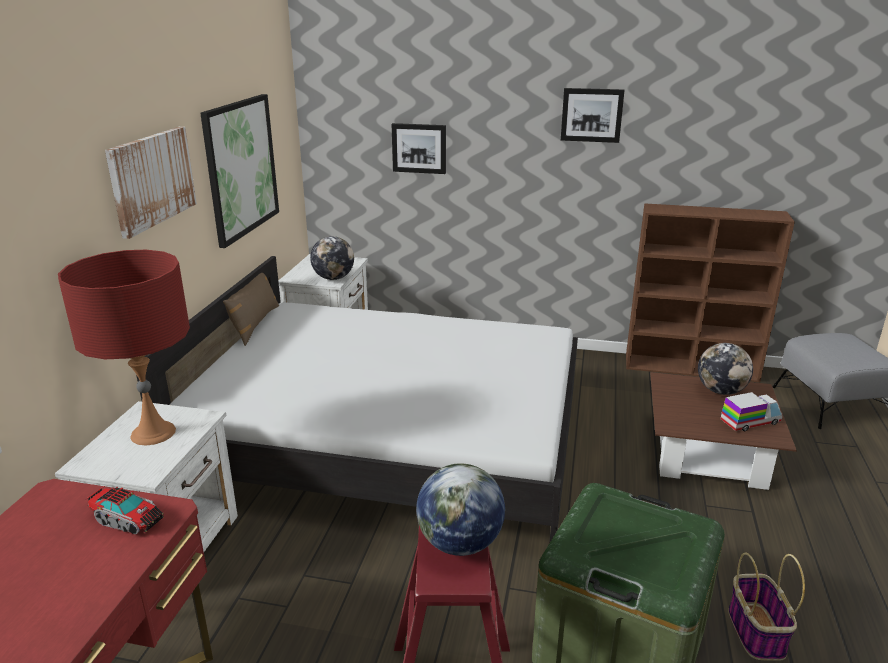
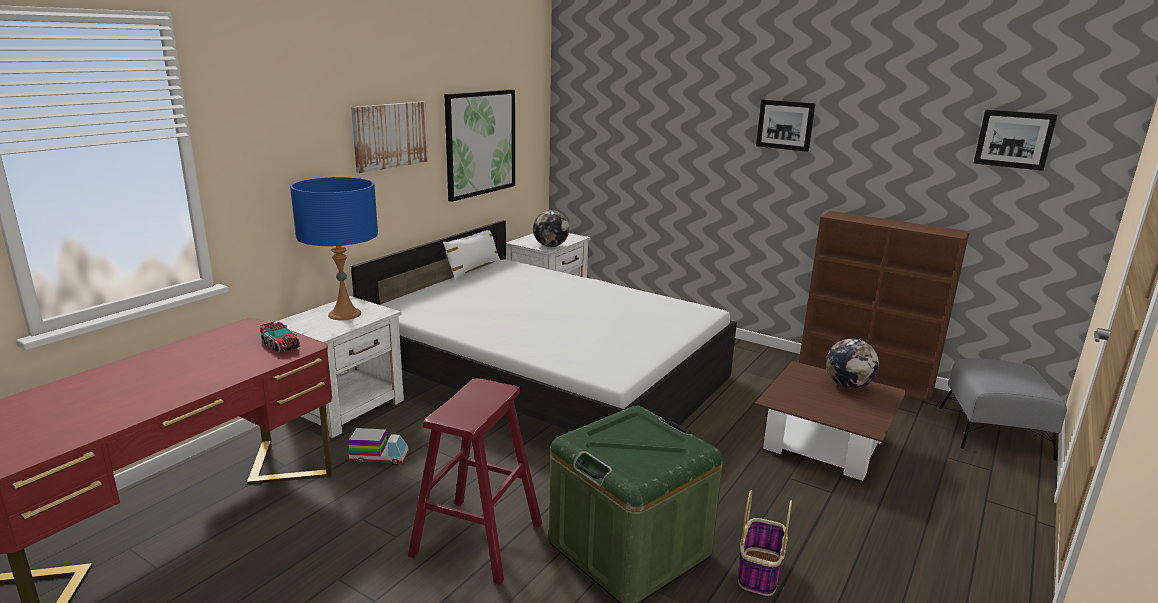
camera: 20 degrees right, 5 degrees down
red table lamp [58,250,190,445] -> blue table lamp [290,177,378,320]
brown pillow [223,265,279,346] -> white pillow [443,230,500,281]
picture [392,123,446,174] -> picture moved to [974,109,1058,171]
globe [416,463,505,556] -> none
toy truck [720,392,782,431] -> toy truck moved to [349,428,408,465]

